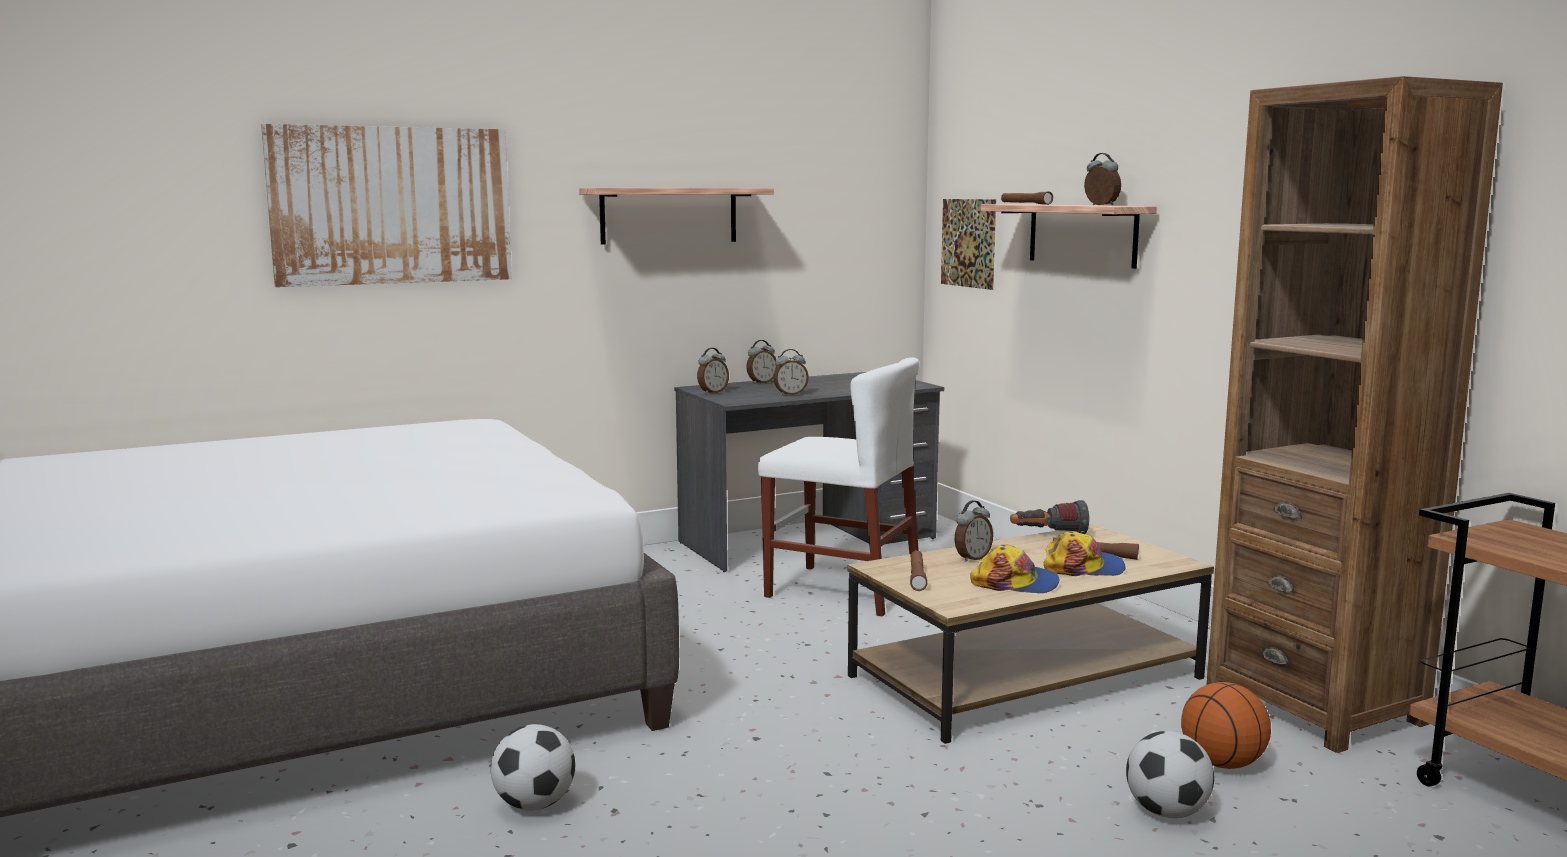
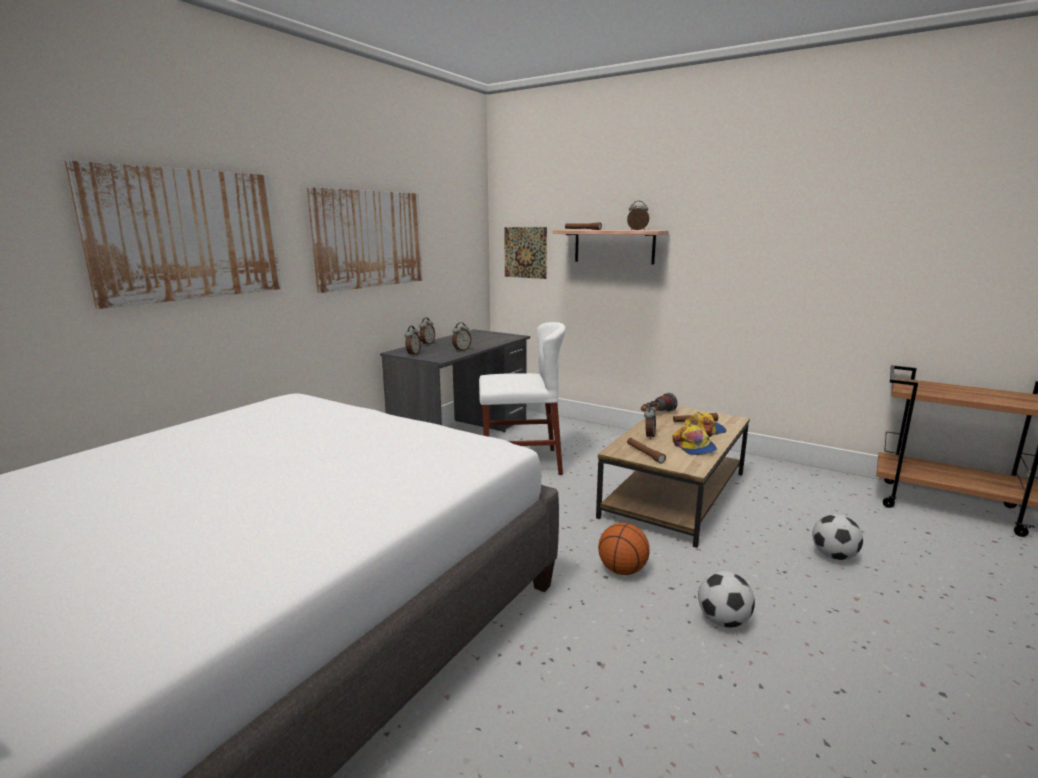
camera: 30 degrees left, 5 degrees up
football [491,724,575,810] -> football moved to [698,571,755,628]
shelf [579,188,774,245] -> picture [307,187,423,293]
cap [970,544,1059,593] -> cap turned 90 degrees clockwise [672,424,717,455]
basketball [1181,682,1271,769] -> basketball moved to [598,523,650,575]
brown bookcase [1207,76,1503,753] -> none

